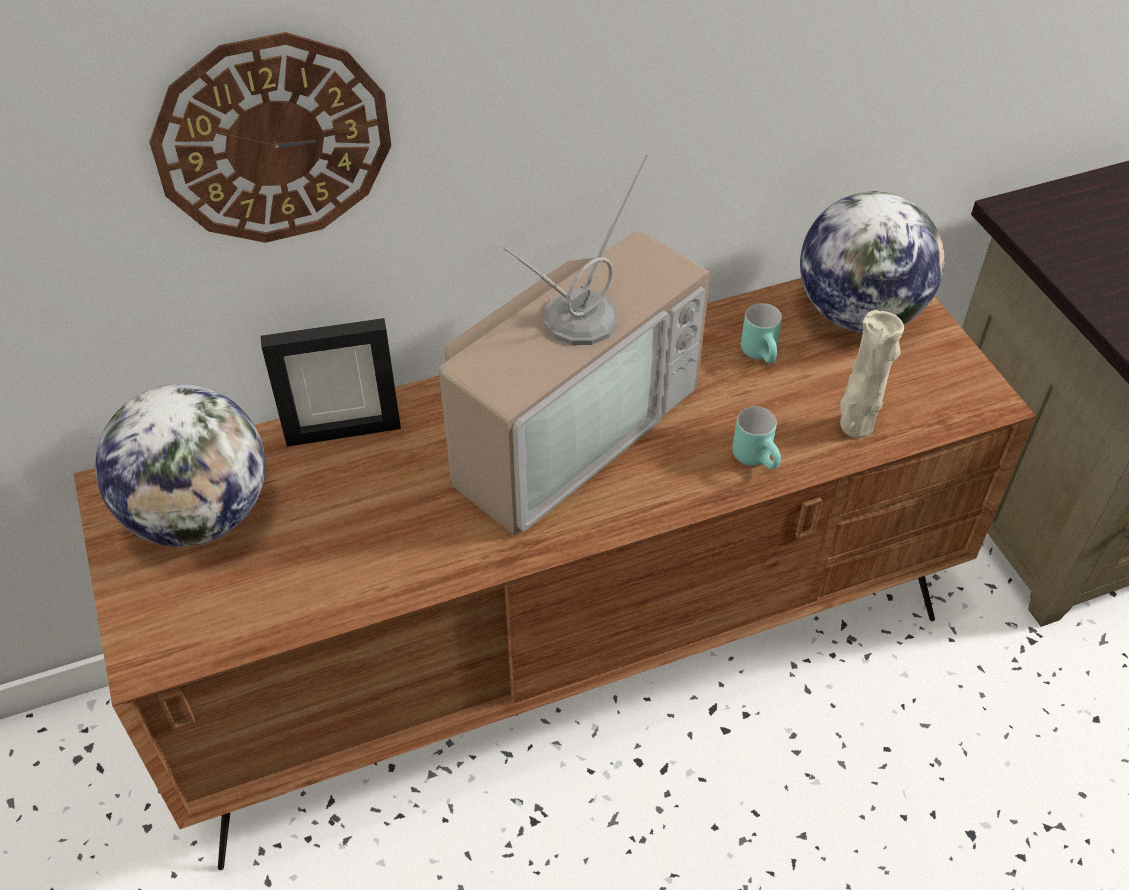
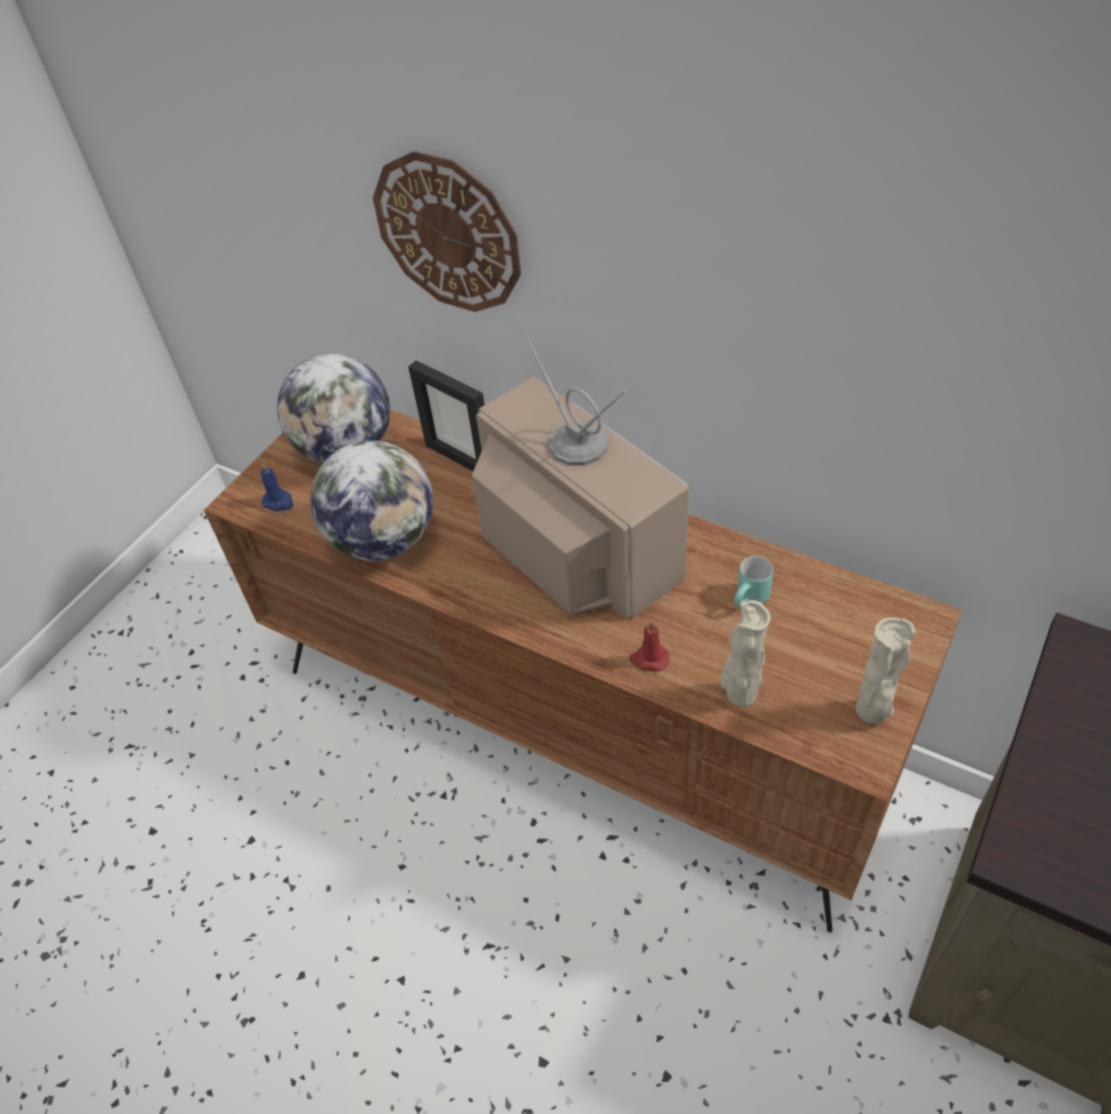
camera: 55 degrees right, 0 degrees up
television [439,154,711,535] -> television turned 135 degrees counterclockwise [472,318,689,618]
turquoise mug [732,406,781,469] -> red candle [630,620,670,671]
globe [800,191,944,333] -> globe moved to [310,440,433,561]
none -> blue candle [261,462,293,511]
none -> beige vase [856,617,915,724]

